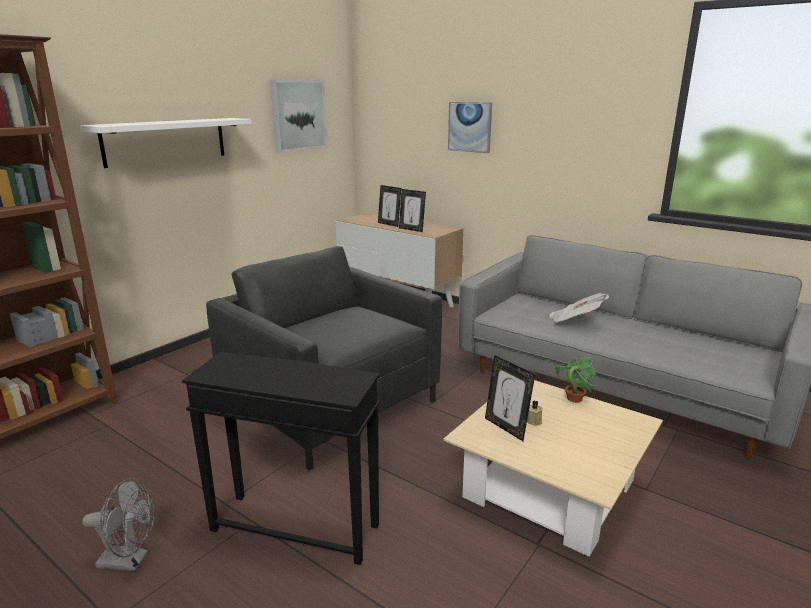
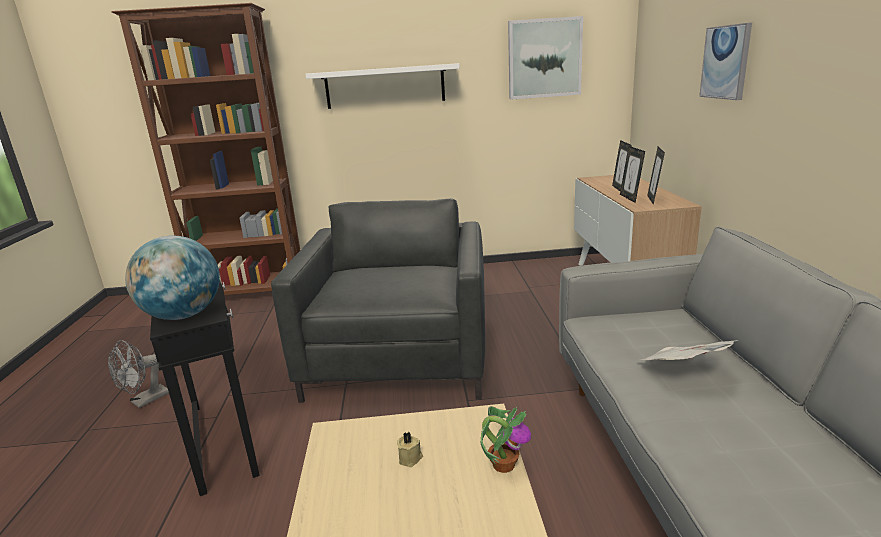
camera: 50 degrees right, 0 degrees up
grey fan [82,478,155,571] -> grey fan turned 75 degrees clockwise [108,340,169,408]
picture frame [485,355,535,441] -> picture frame moved to [647,147,665,205]
none -> globe [125,236,220,320]

